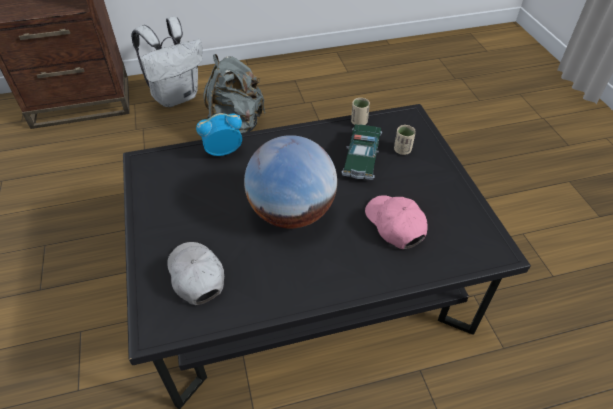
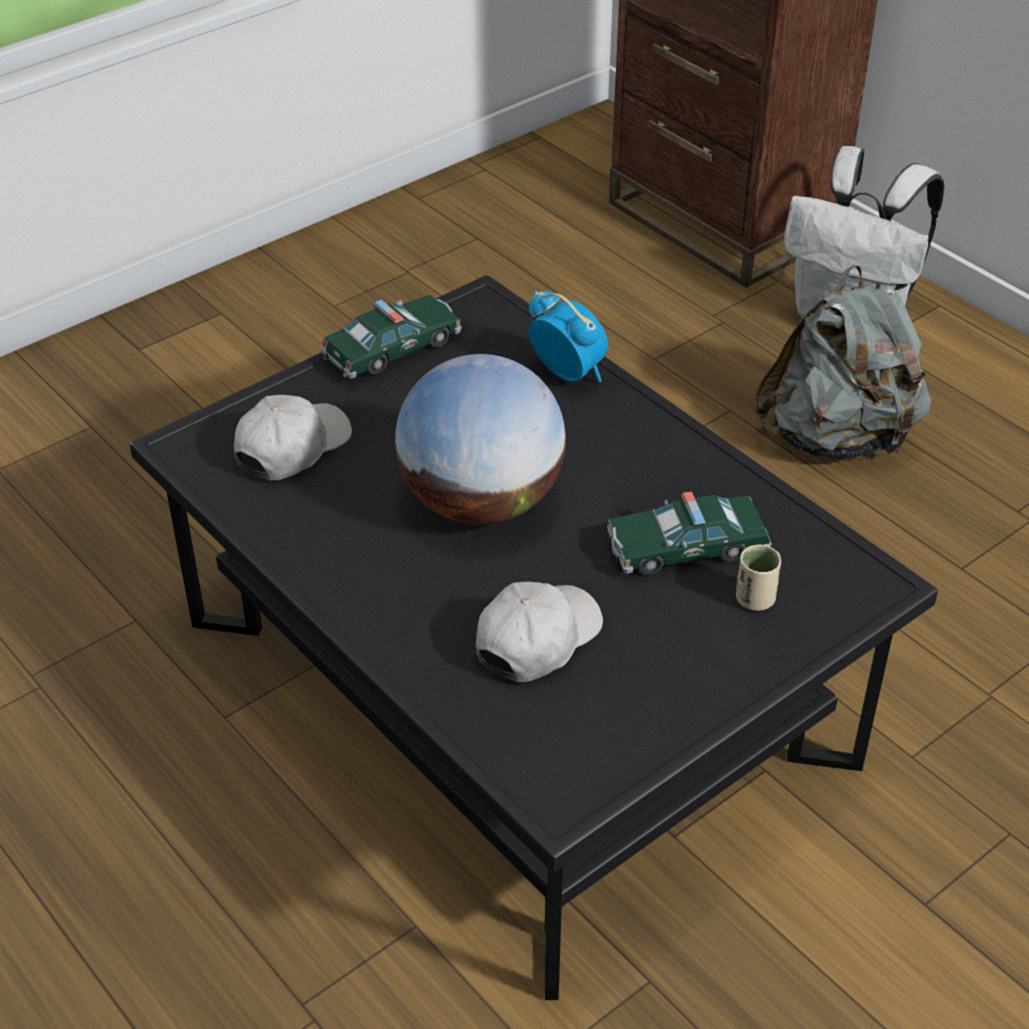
camera: 65 degrees right, 5 degrees down
beige cup [351,98,370,125] -> none
pink cap [365,195,428,249] -> white cap [476,582,603,682]
none -> toy car [320,295,462,379]

